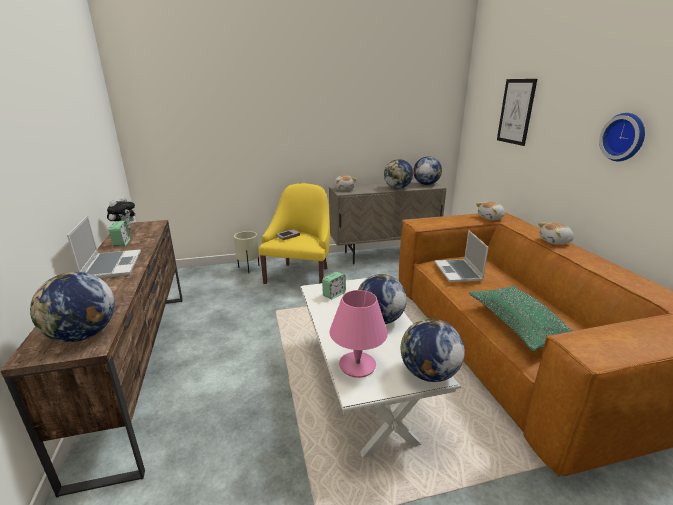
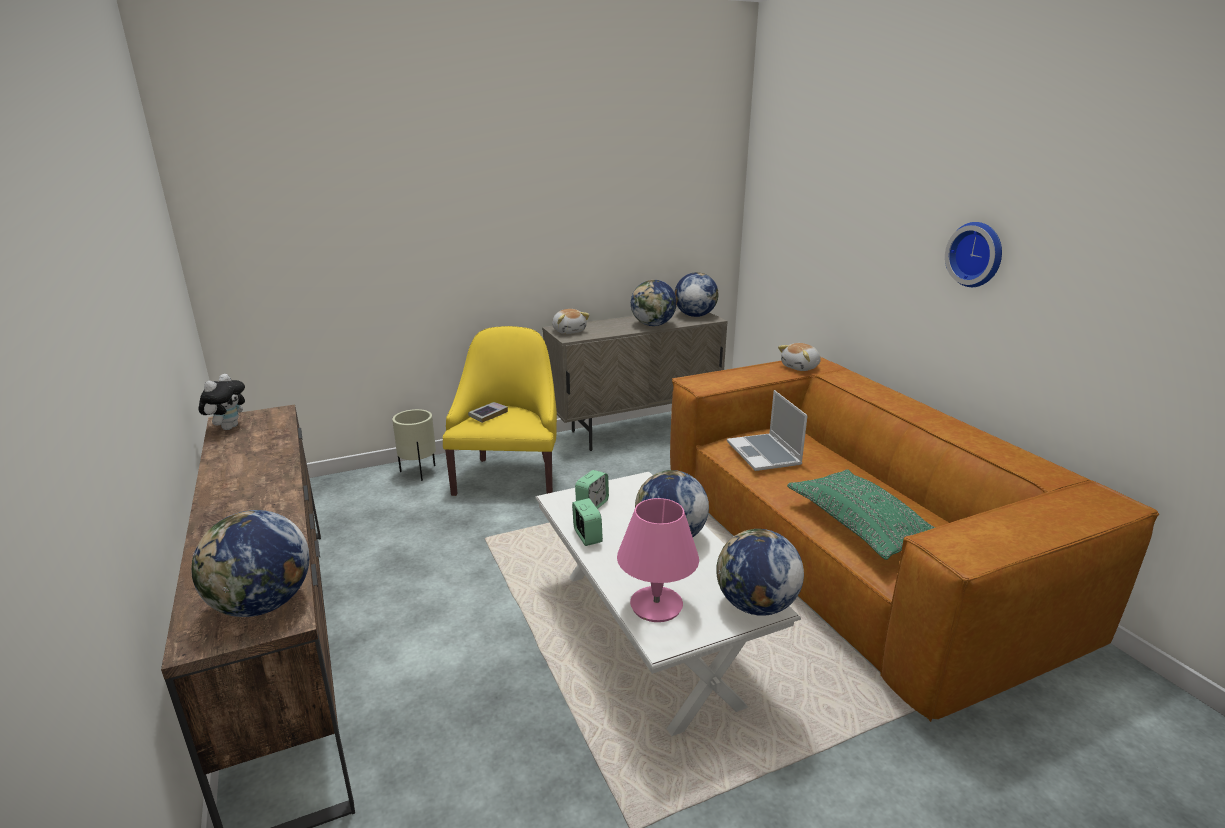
camera: 10 degrees left, 0 degrees up
laptop [67,216,141,278] -> none
alarm clock [109,221,131,247] -> alarm clock moved to [572,498,603,546]
picture [497,79,537,146] -> none
plush toy [538,222,574,245] -> none

